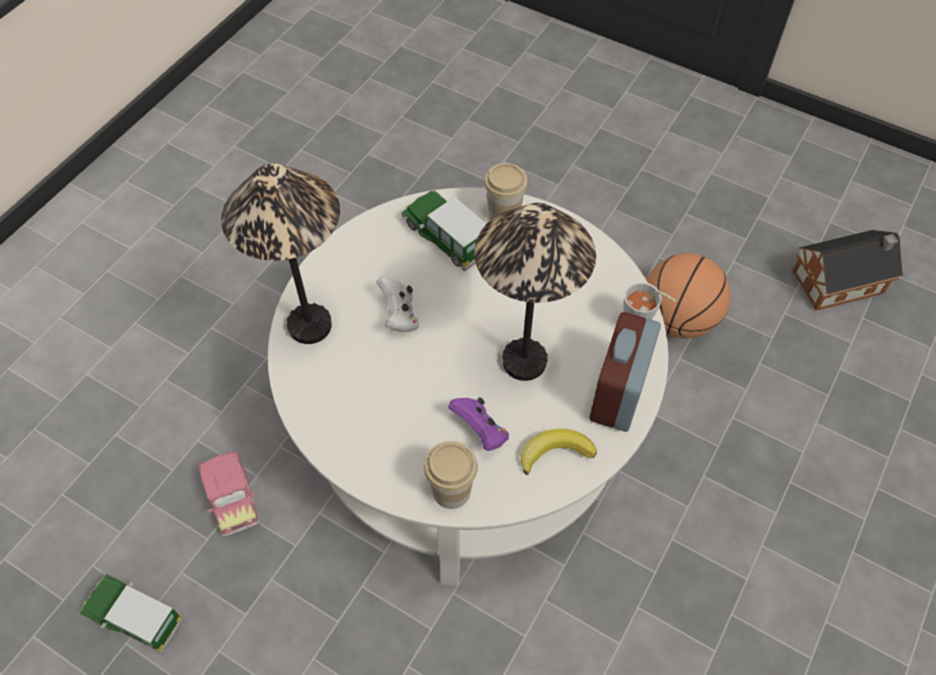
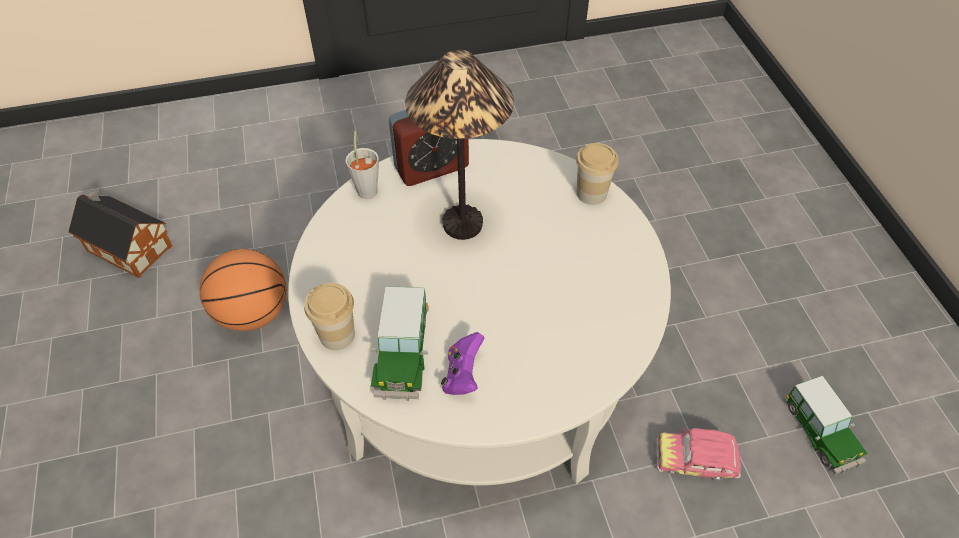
camera: 135 degrees left, 5 degrees down
toy car [199,451,260,537] -> toy car turned 105 degrees counterclockwise [656,428,741,481]
table lamp [221,163,340,344] -> none
white game controller [377,276,419,332] -> none
purple game controller [448,397,509,451] -> purple game controller moved to [441,332,484,395]
banana [521,429,597,475] -> none

